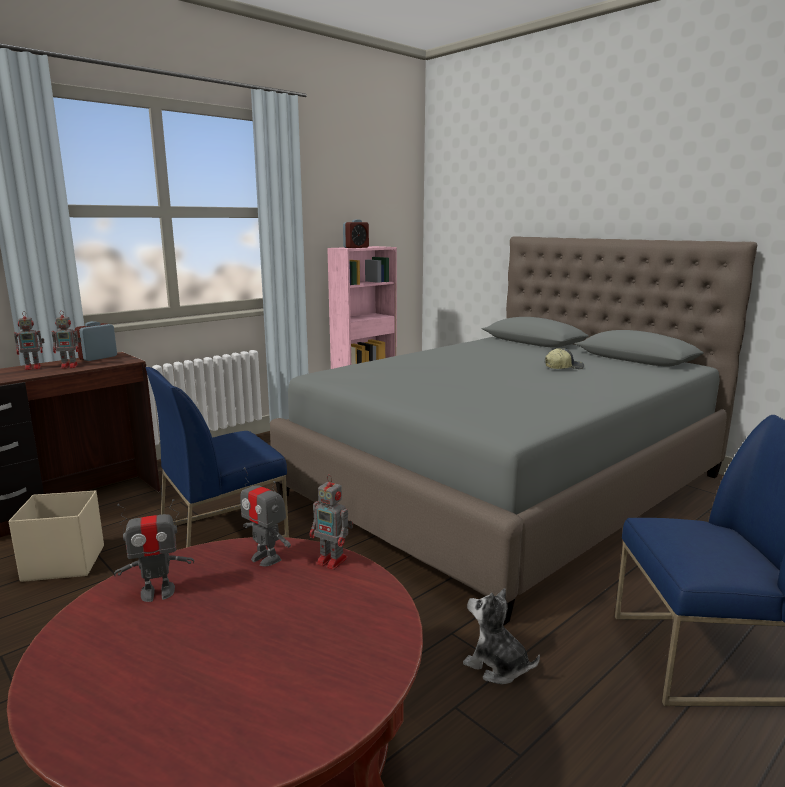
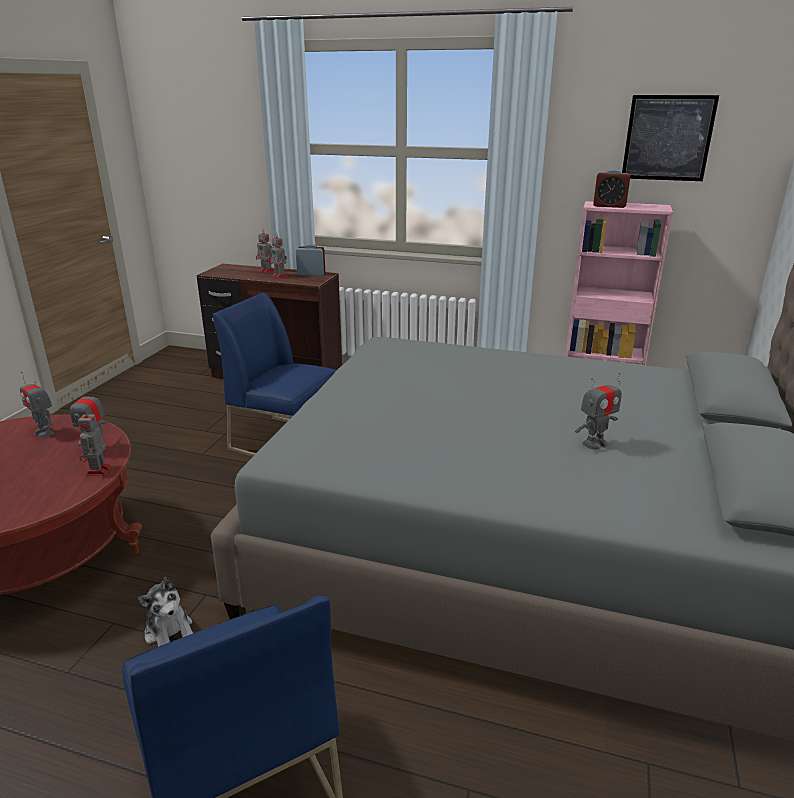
camera: 60 degrees right, 10 degrees up
beige storage box [9,490,104,582] -> none
plush toy [463,588,540,684] -> plush toy turned 135 degrees clockwise [138,577,193,647]
cap [545,348,584,369] -> toy robot [575,373,622,450]
none -> picture [622,95,719,181]

